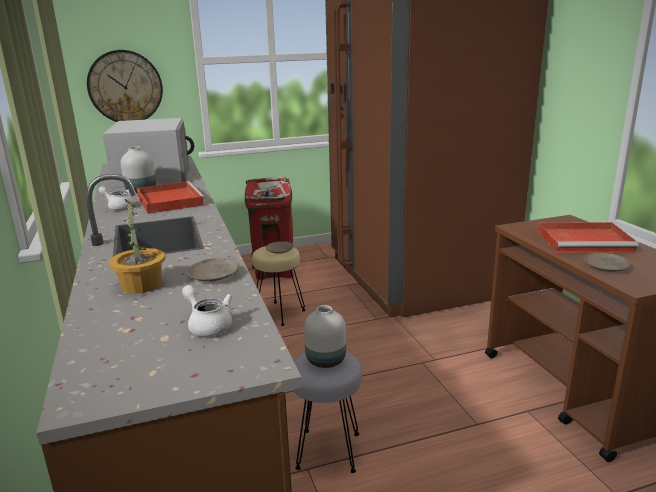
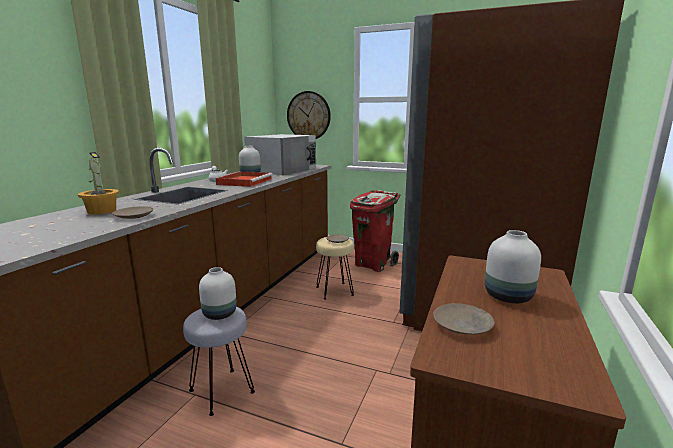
camera: 40 degrees right, 5 degrees down
white teapot [182,285,233,336] -> none
red tray [538,222,639,253] -> white vase [485,230,541,303]

